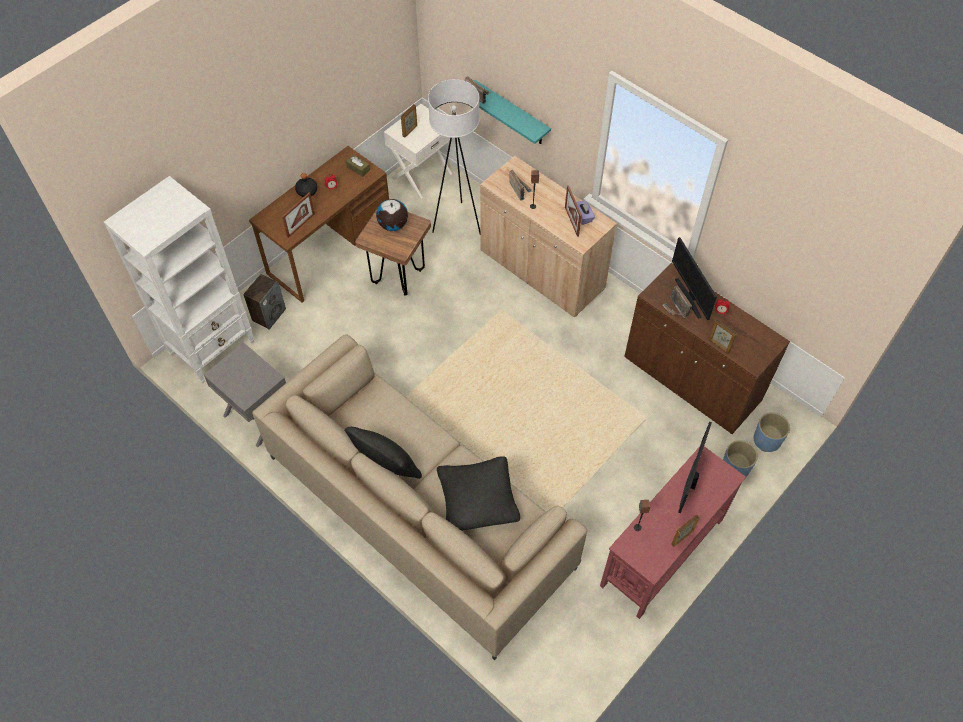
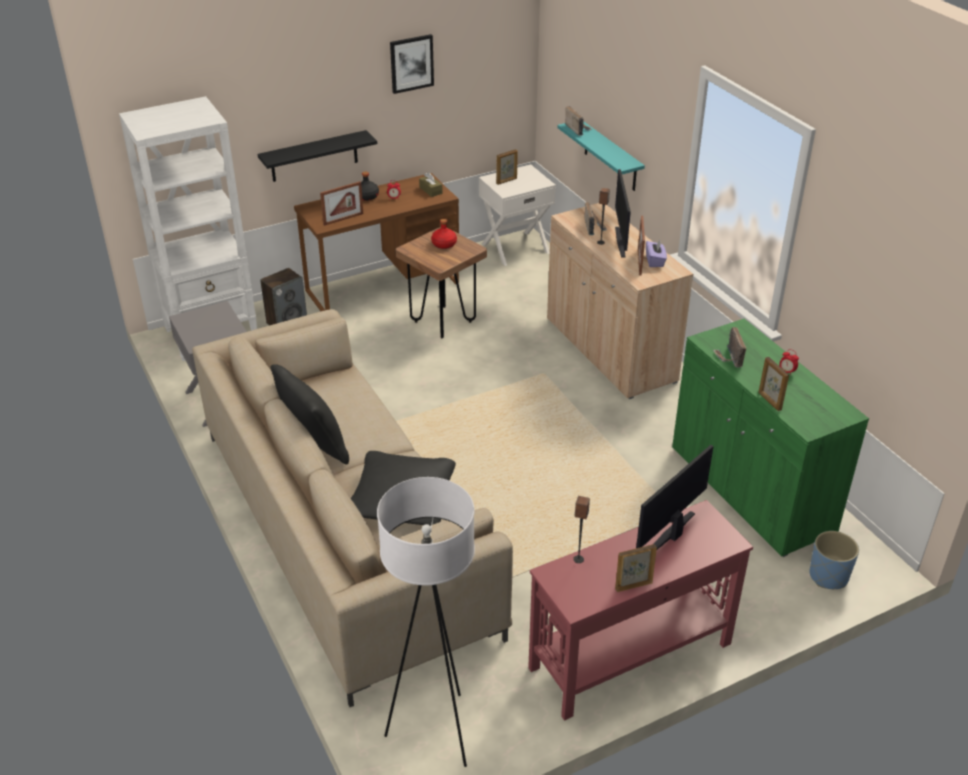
camera: 20 degrees right, 20 degrees down
globe [376,199,408,231] -> red bottle [431,219,457,249]
white floor lamp [428,79,480,233] -> white floor lamp moved to [377,477,475,767]
brown cabinet [624,263,790,434] -> green cabinet [672,319,869,557]
monitor [672,237,717,320] -> monitor moved to [615,169,631,258]
blue planter [723,440,758,477] -> none
none -> black shelf [257,130,377,182]
none -> picture [390,34,434,94]

